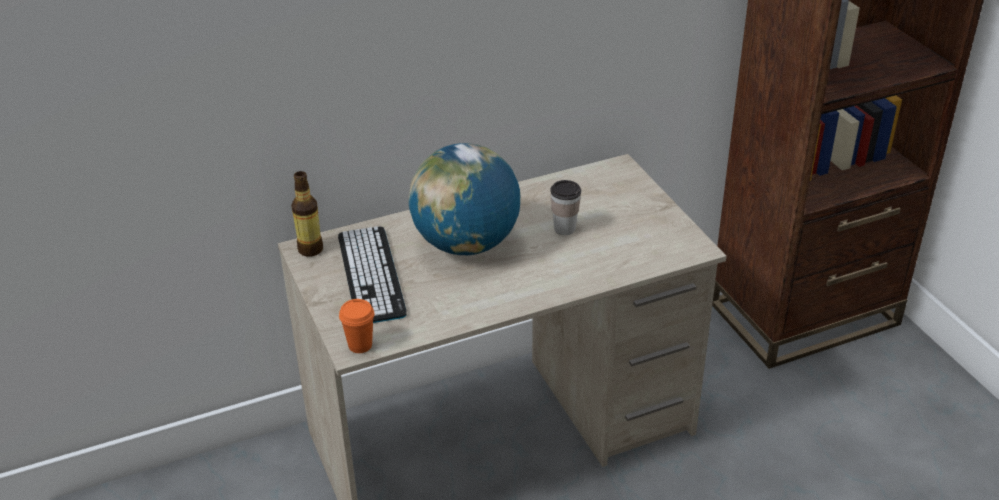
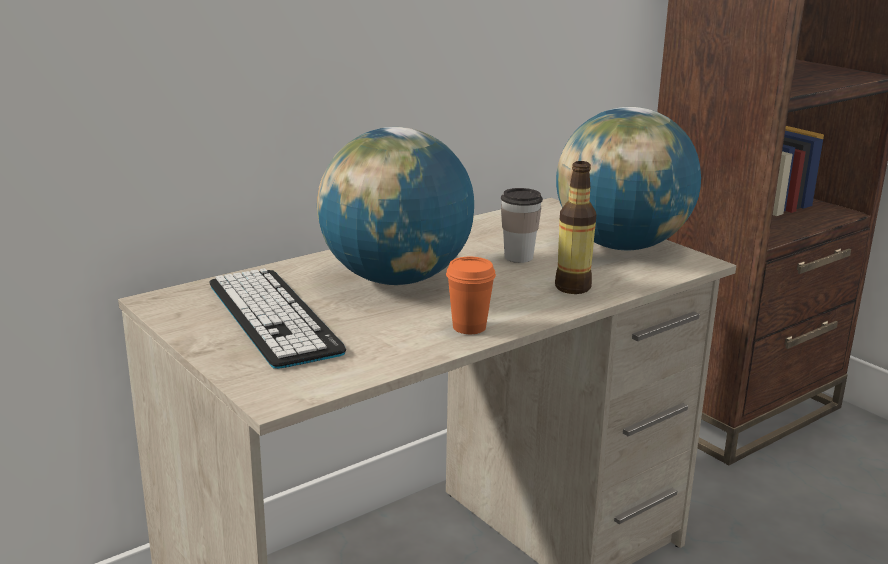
camera: 15 degrees left, 15 degrees down
bottle [291,171,323,257] -> bottle moved to [555,161,596,294]
orange cup [339,299,374,353] -> orange cup moved to [446,257,496,334]
none -> globe [556,107,701,250]

